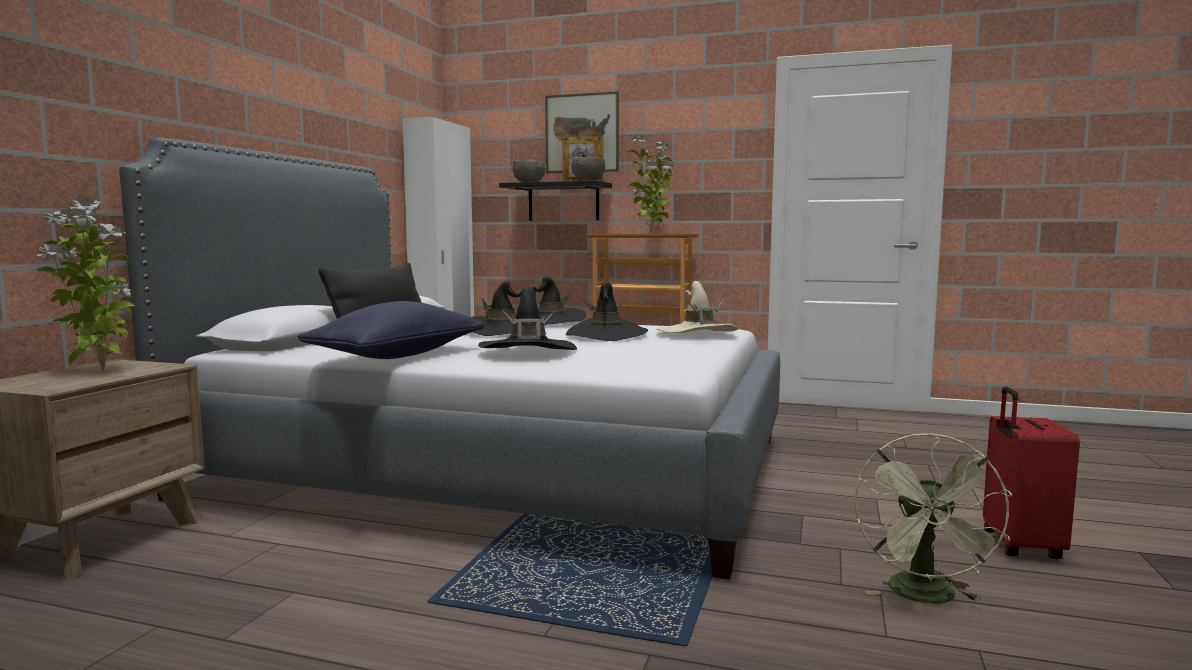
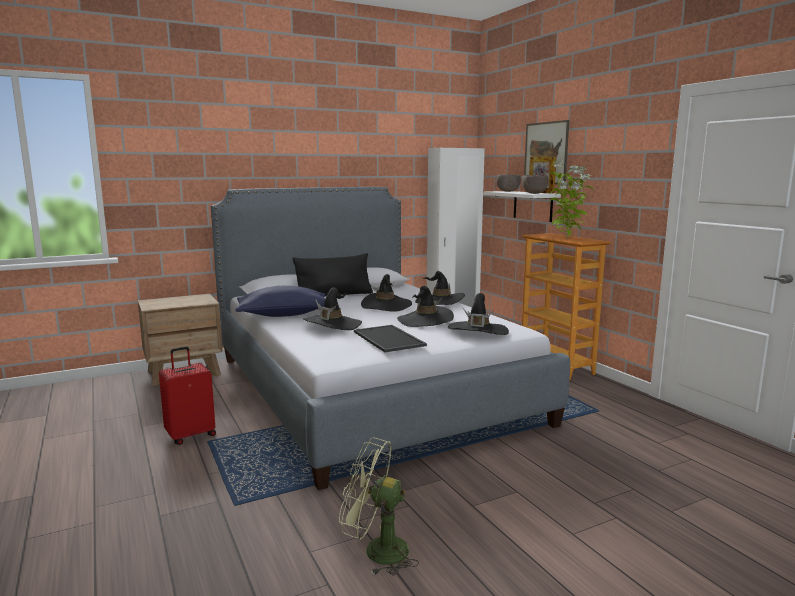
camera: 45 degrees right, 5 degrees up
potted plant [35,196,135,371] -> none
black shelf [499,180,612,221] -> white shelf [484,191,561,222]
beige hat [656,281,738,333] -> black hat [448,293,509,335]
green fan [854,433,1012,604] -> green fan turned 45 degrees clockwise [339,437,419,576]
red suitcase [983,386,1080,559] -> red suitcase moved to [159,346,216,445]
none -> tray [354,325,427,352]

